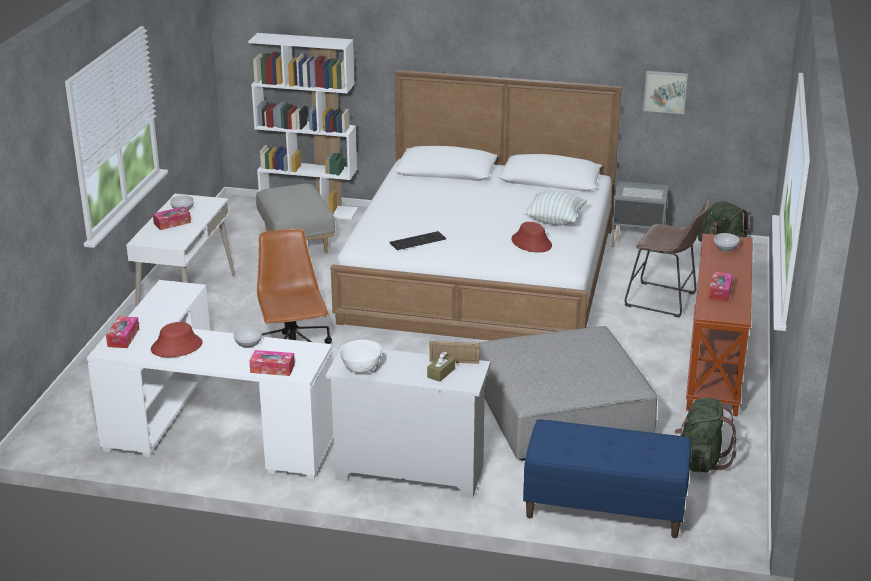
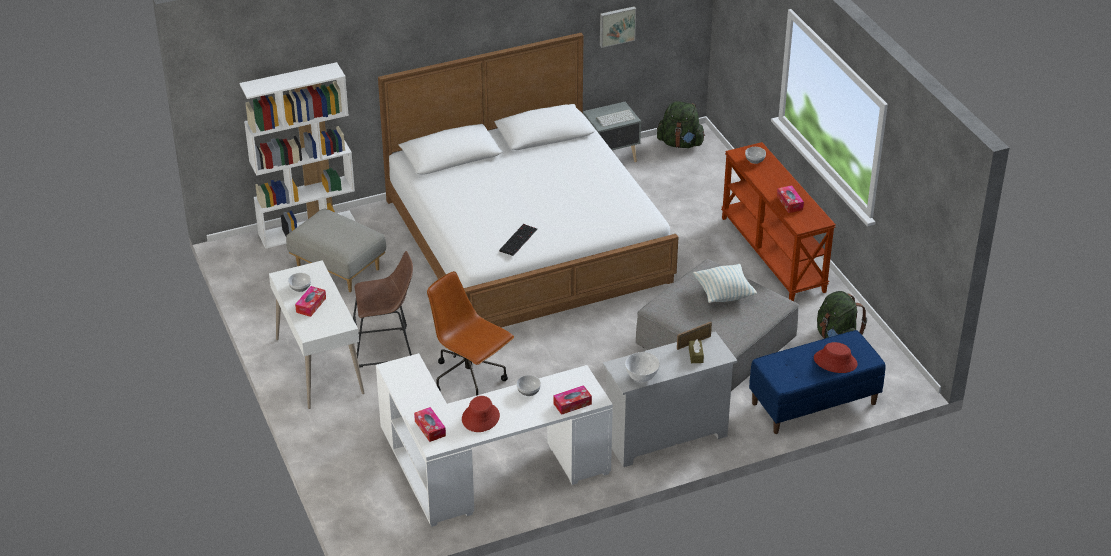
camera: 35 degrees left, 10 degrees up
red hat [511,222,552,253] -> red hat moved to [814,342,858,373]
pillow [523,190,587,226] -> pillow moved to [693,264,757,303]
brown stool [625,200,710,318] -> brown stool moved to [353,251,413,368]

